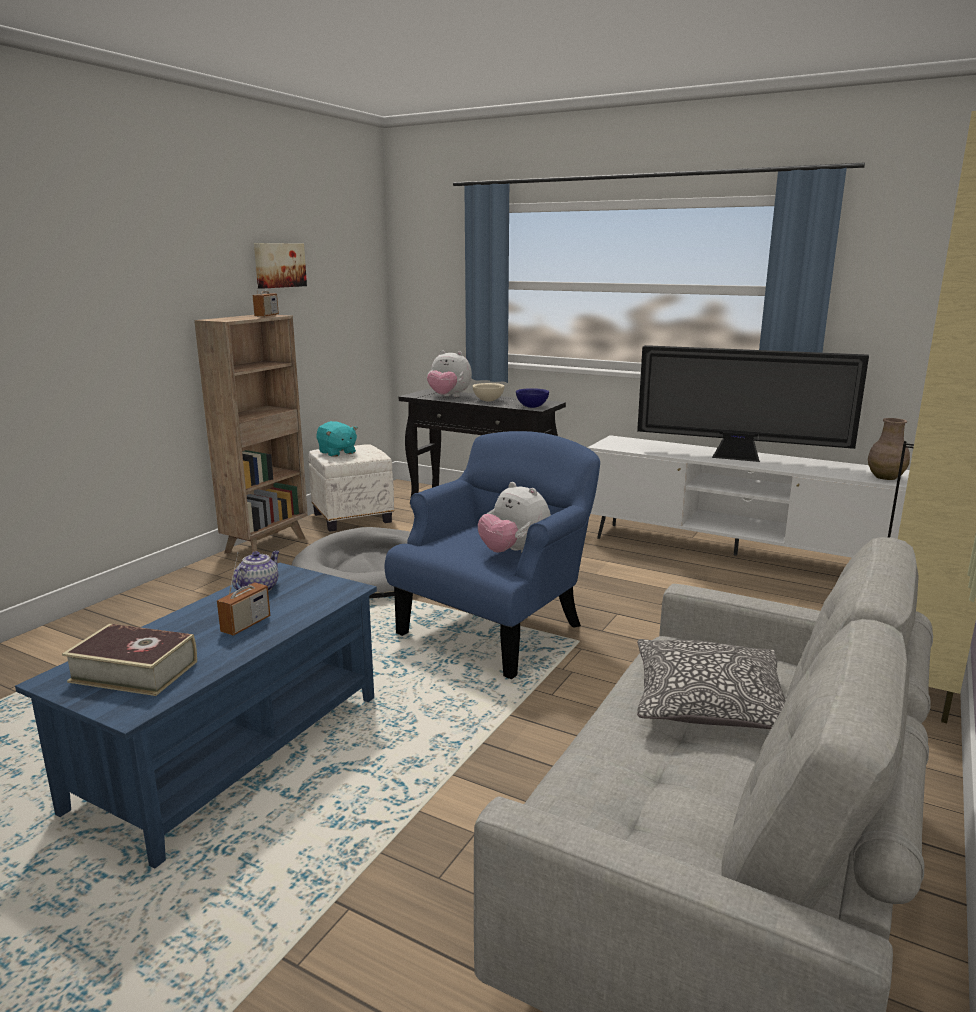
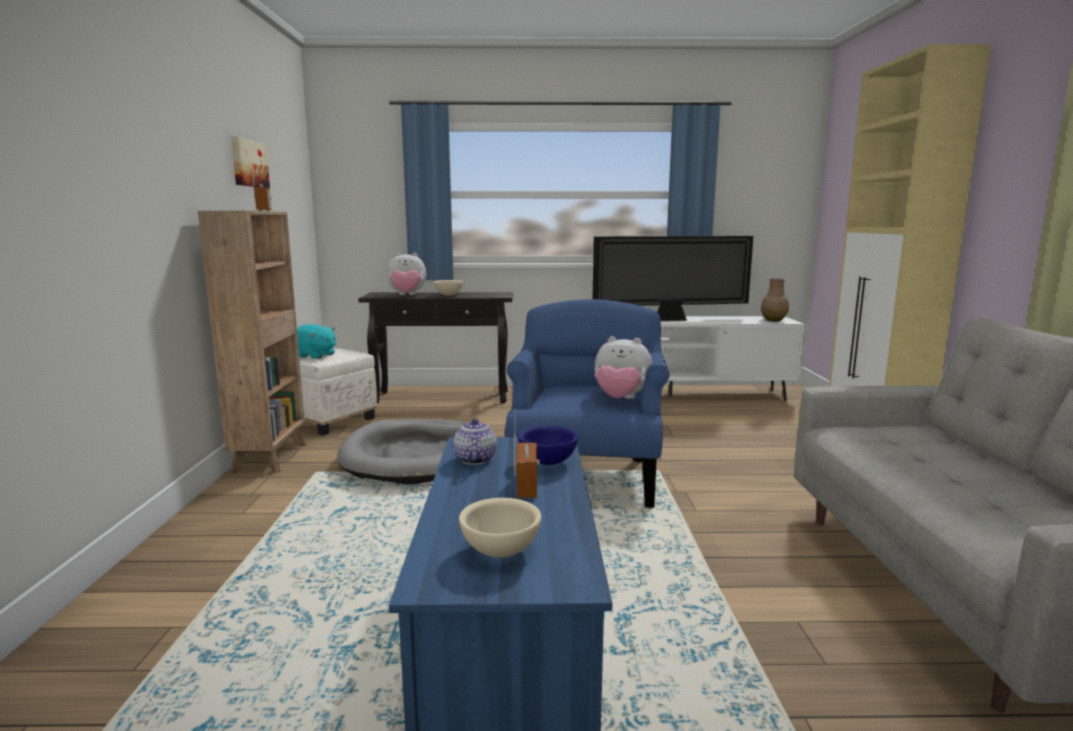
camera: 30 degrees left, 5 degrees down
book [62,624,197,696] -> beige bowl [459,498,542,558]
blue bowl [516,388,549,408] -> blue bowl moved to [518,426,579,465]
pillow [637,639,786,729] -> none

